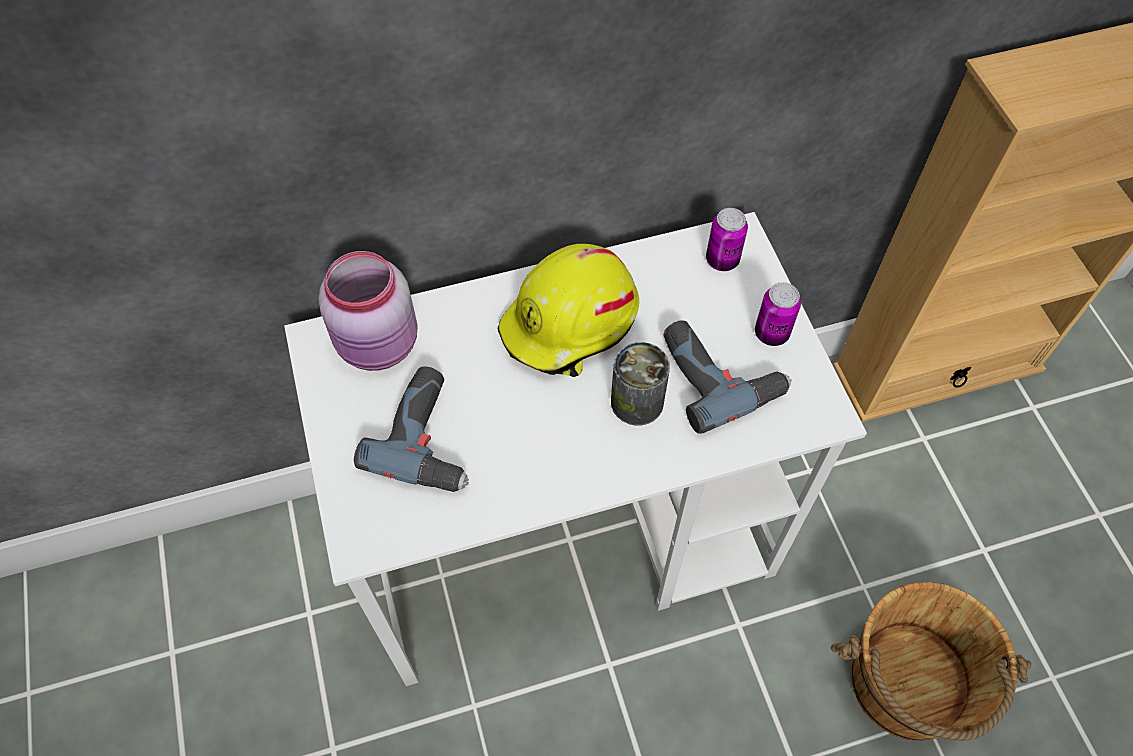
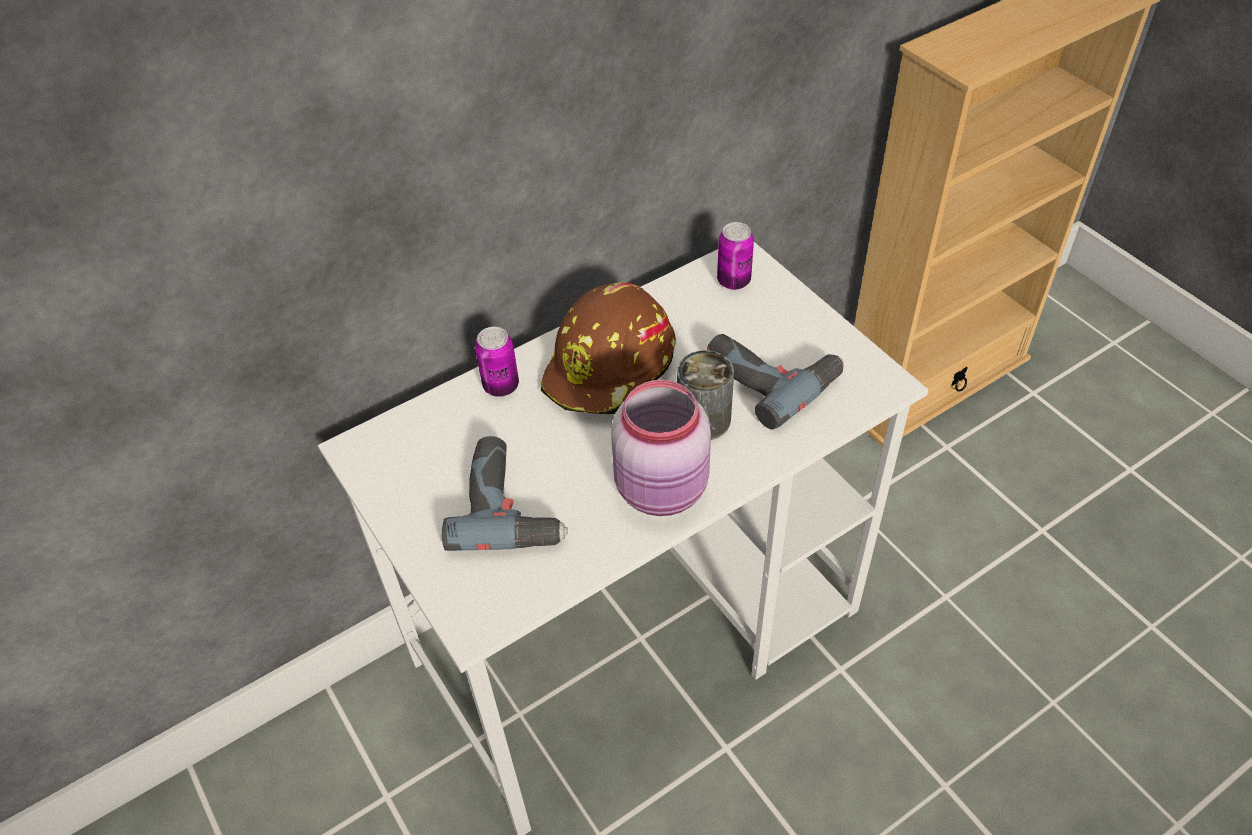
camera: 15 degrees left, 10 degrees down
pink jar [318,251,418,371] -> pink jar moved to [611,380,711,516]
yellow hard hat [498,244,639,377] -> brown hard hat [541,282,676,415]
can [755,282,801,346] -> can moved to [475,327,519,397]
brown bucket [831,582,1031,741] -> none

